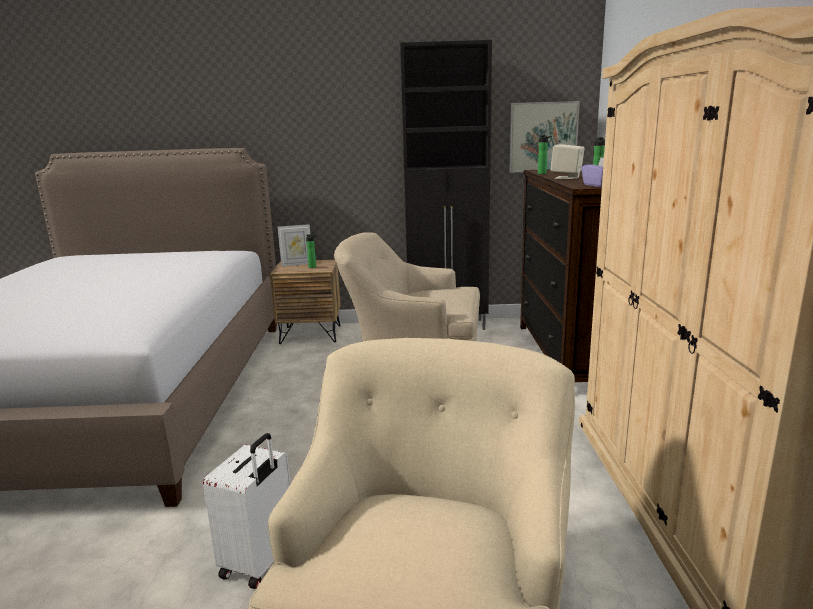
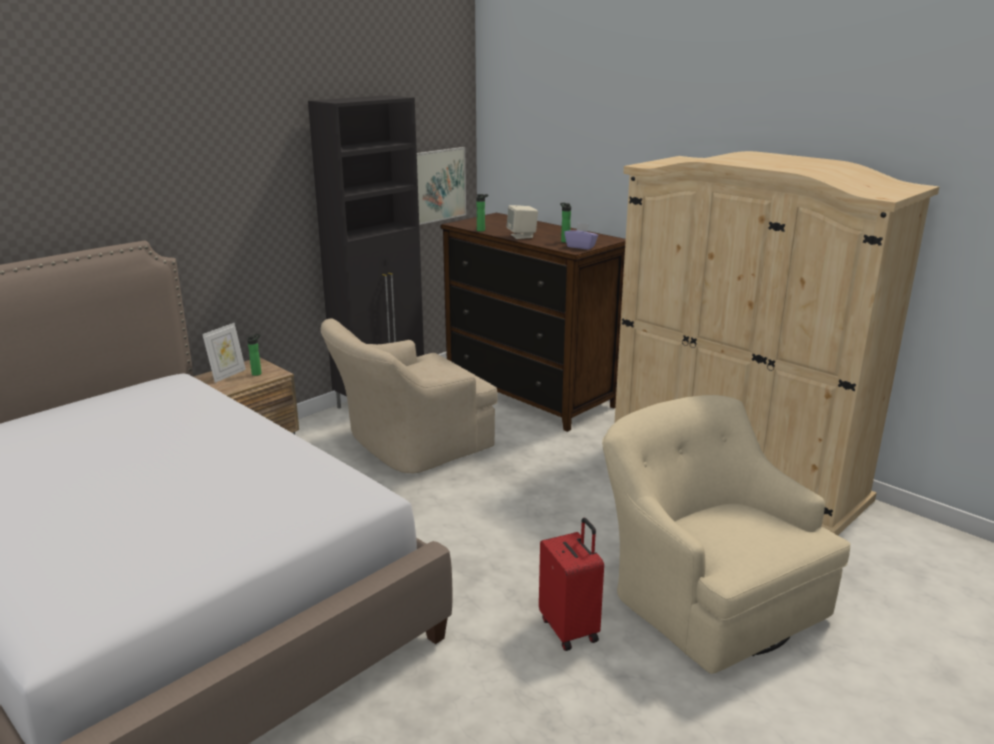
camera: 45 degrees left, 5 degrees up
white suitcase [203,433,290,589] -> red suitcase [539,518,604,651]

